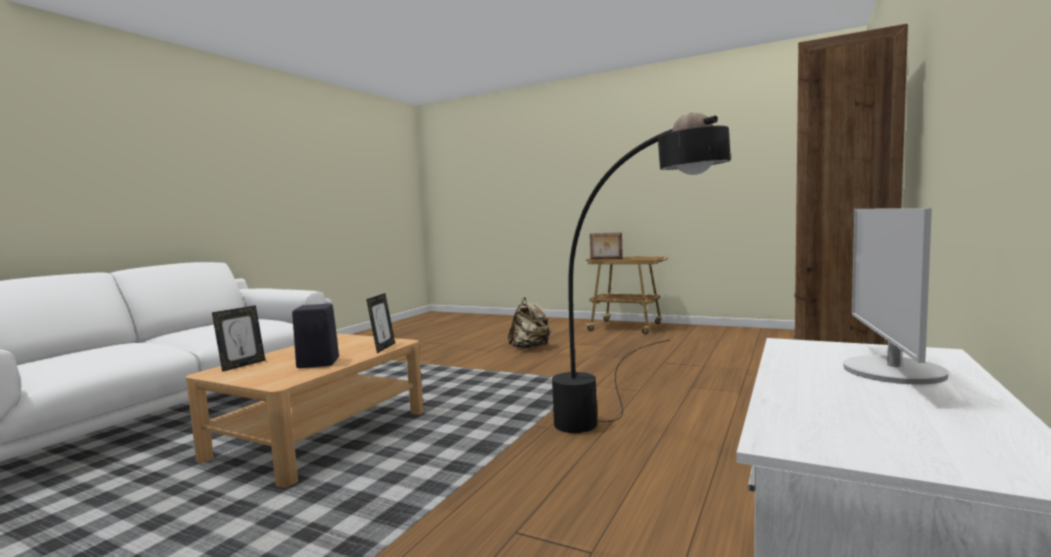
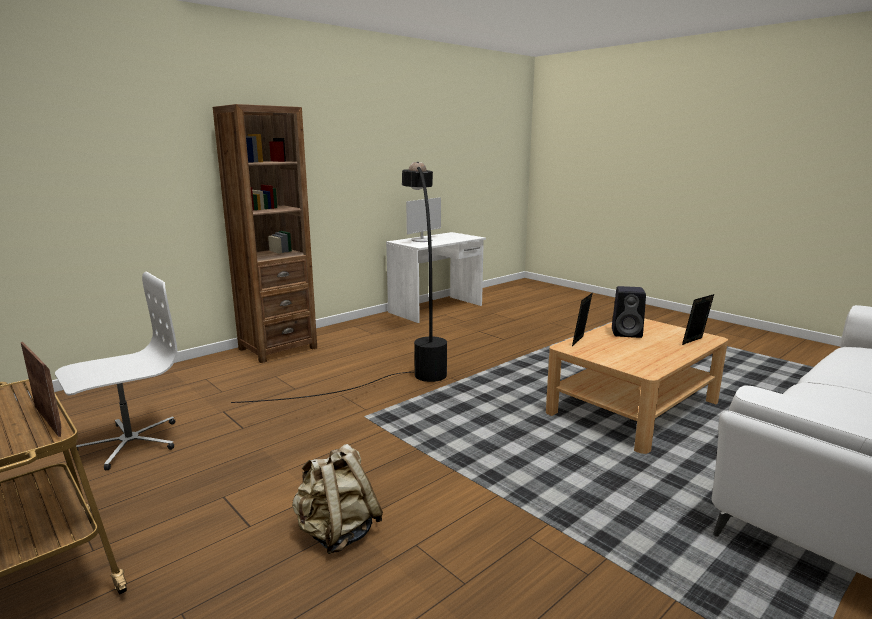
camera: 160 degrees left, 10 degrees up
none -> white office chair [55,272,178,470]

